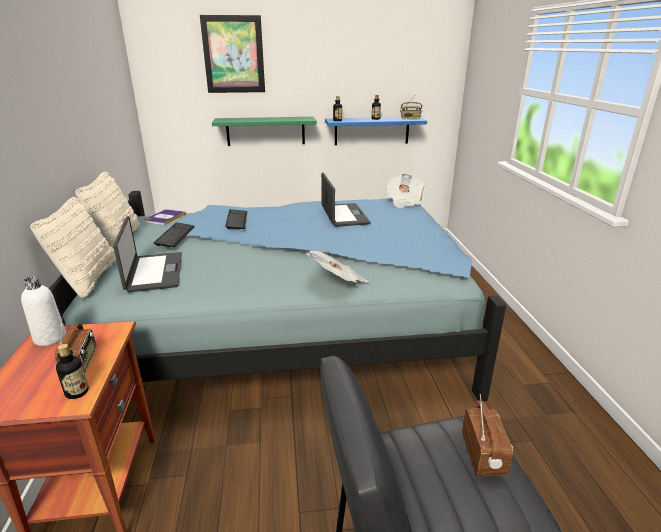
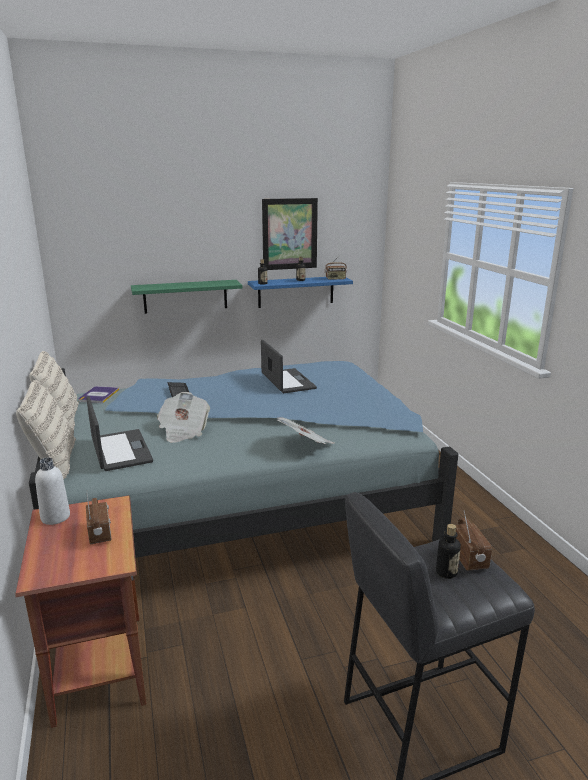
camera: 10 degrees left, 5 degrees down
bottle [56,344,89,399] -> bottle moved to [436,524,461,579]
keyboard [154,223,195,247] -> none
picture [200,15,265,93] -> picture moved to [262,198,318,270]
newspaper [385,173,426,208] -> newspaper moved to [157,392,210,443]

